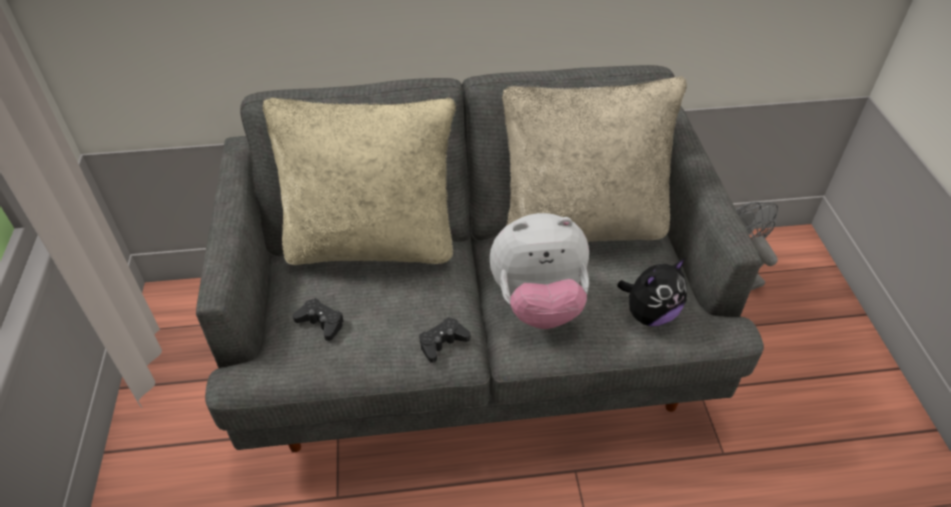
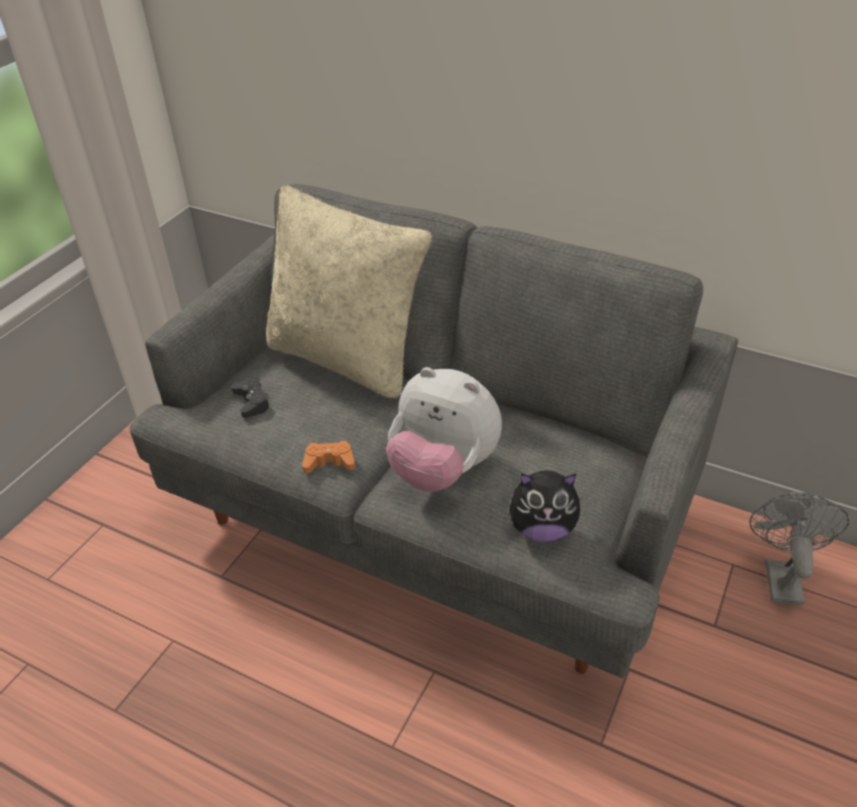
camera: 35 degrees right, 5 degrees down
black game controller [419,317,470,363] -> orange game controller [302,441,355,473]
beige pillow [502,76,687,242] -> none

